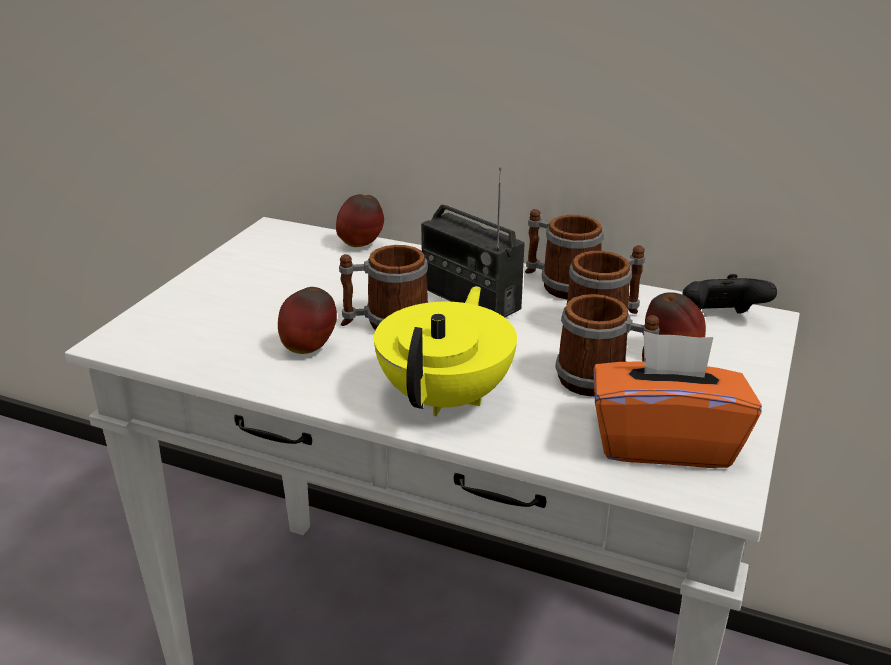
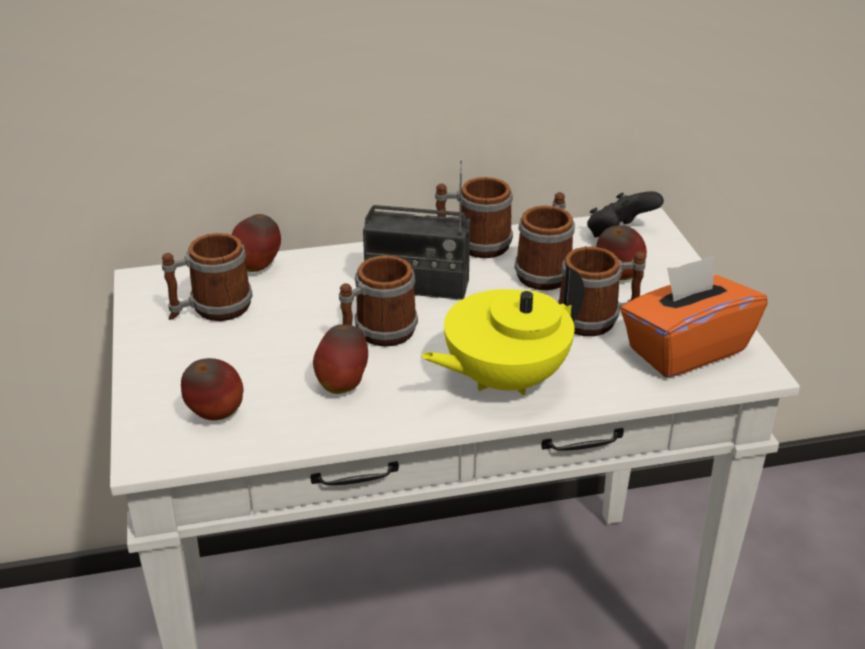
camera: 35 degrees left, 5 degrees up
yellow teapot [374,286,517,416] -> yellow teapot turned 105 degrees counterclockwise [421,265,584,395]
none -> mug [162,233,253,321]
none -> apple [181,358,243,420]

